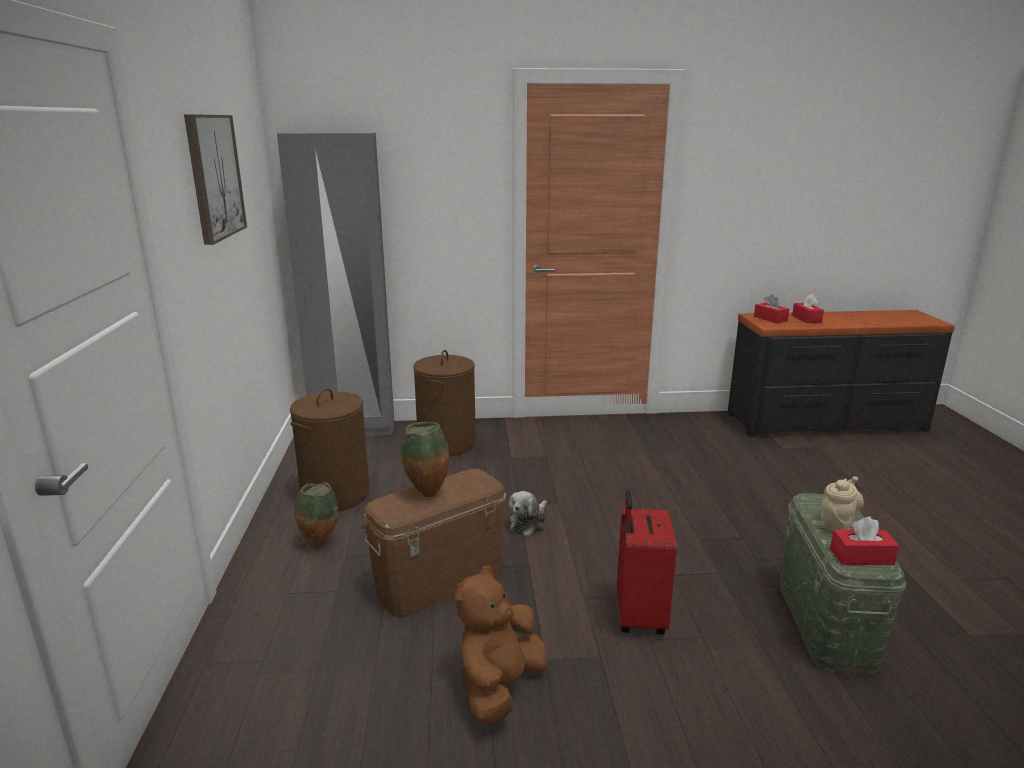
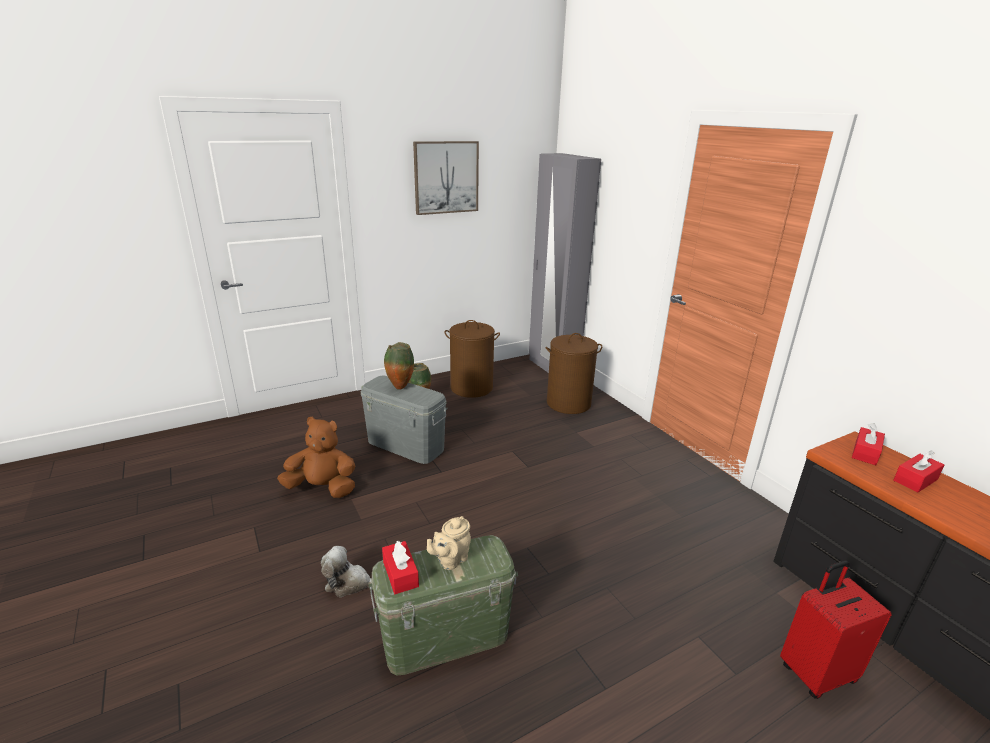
camera: 65 degrees right, 5 degrees up
brown storage box [361,469,507,617] -> grey storage box [361,375,447,464]
plush toy [509,491,547,537] -> plush toy moved to [321,546,372,597]
red suitcase [617,490,677,635] -> red suitcase moved to [780,561,892,699]
beige teapot [820,476,864,532] -> beige teapot turned 120 degrees clockwise [427,516,471,570]

